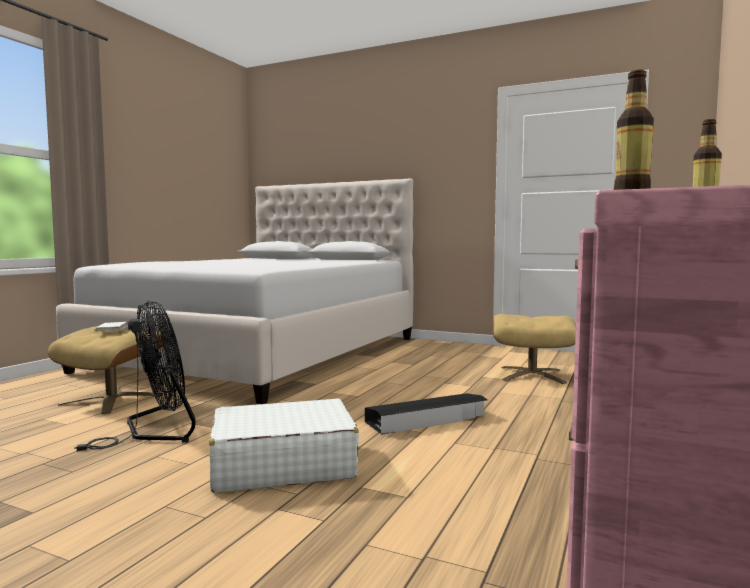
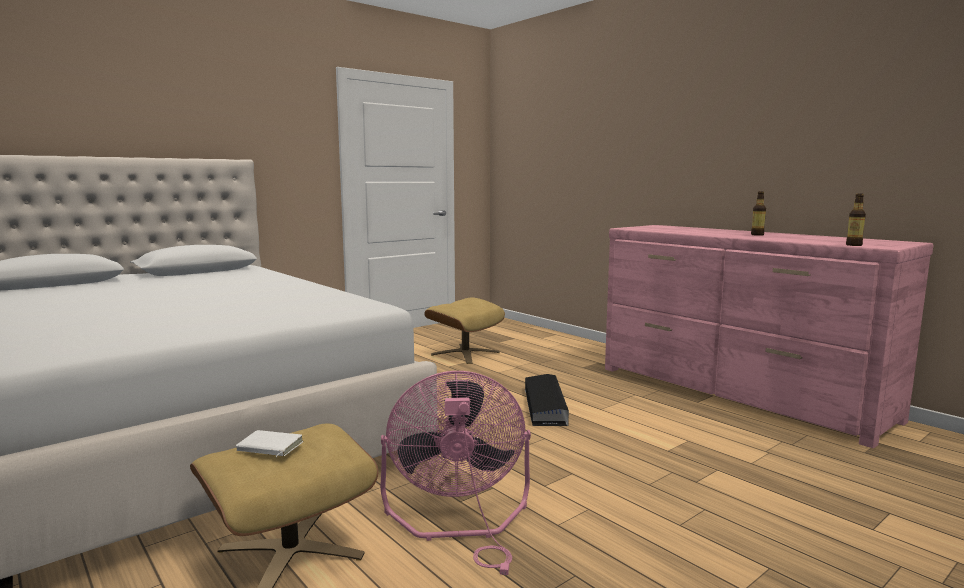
camera: 65 degrees left, 5 degrees up
black fan [74,301,196,451] -> pink fan [380,371,531,575]
white suitcase [209,398,359,493] -> none

